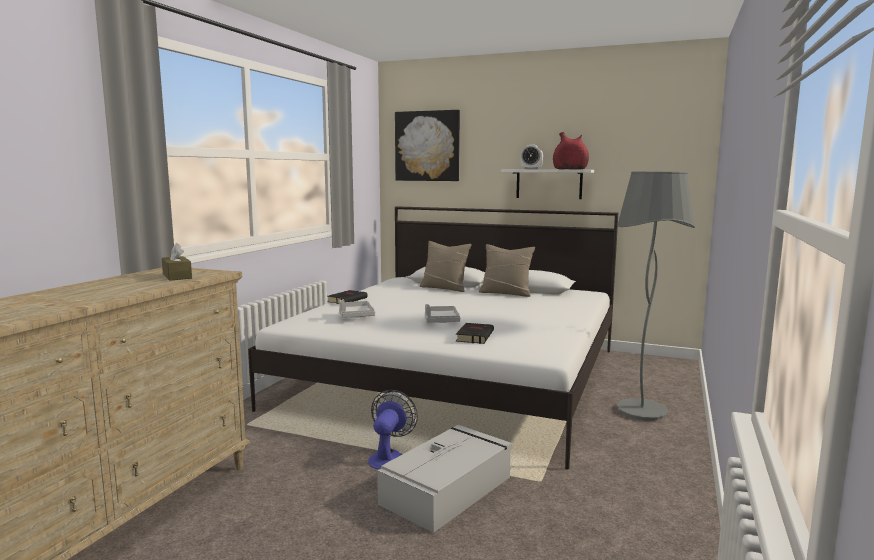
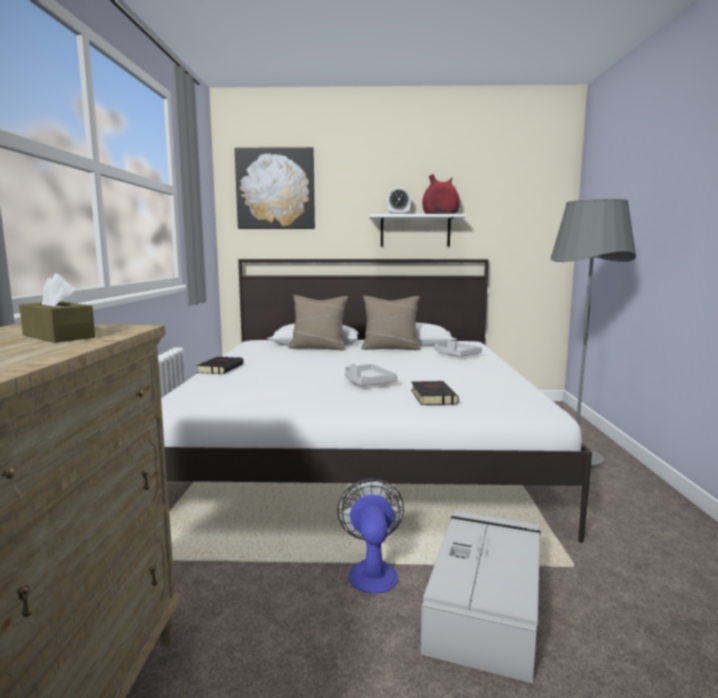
camera: 20 degrees left, 0 degrees up
grey tray [339,300,375,318] -> grey tray moved to [434,340,482,356]

